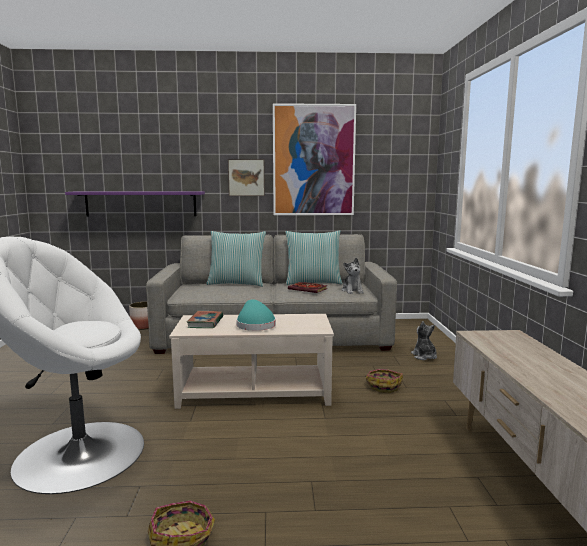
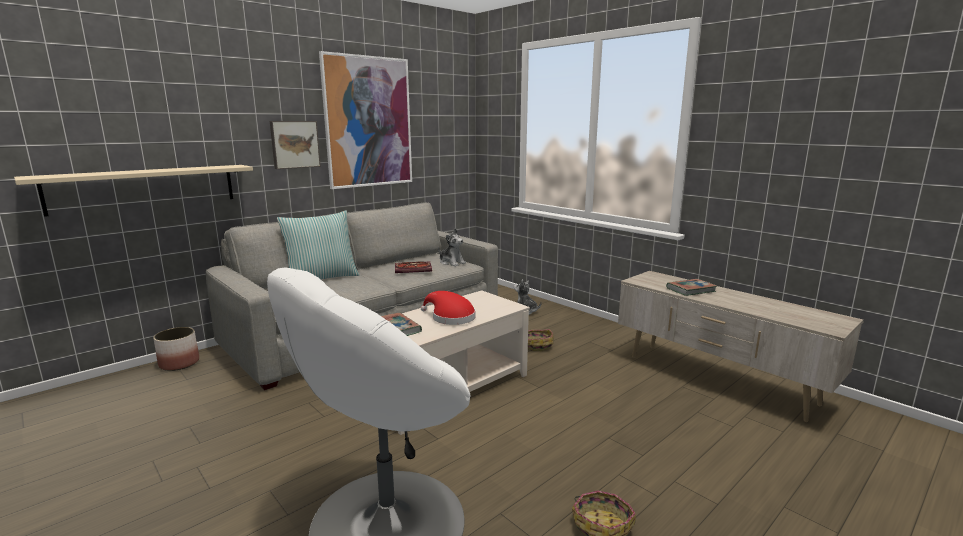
camera: 40 degrees left, 5 degrees up
purple shelf [65,191,205,216] -> beige shelf [14,165,253,217]
turquoise hat [236,299,276,331] -> red hat [421,291,476,325]
pillow [285,230,342,285] -> none
none -> book [666,279,717,296]

